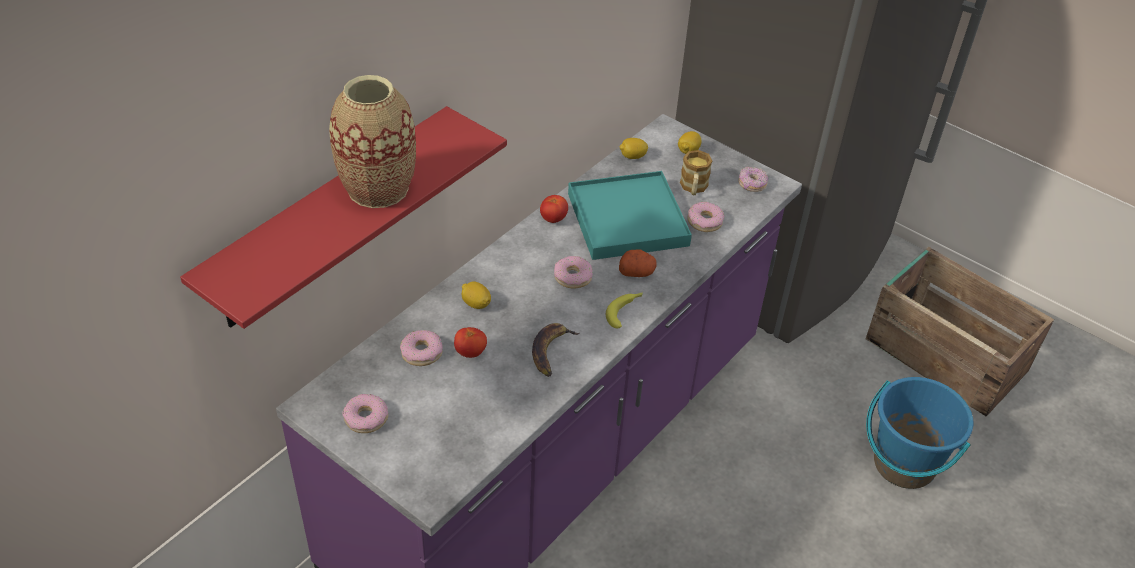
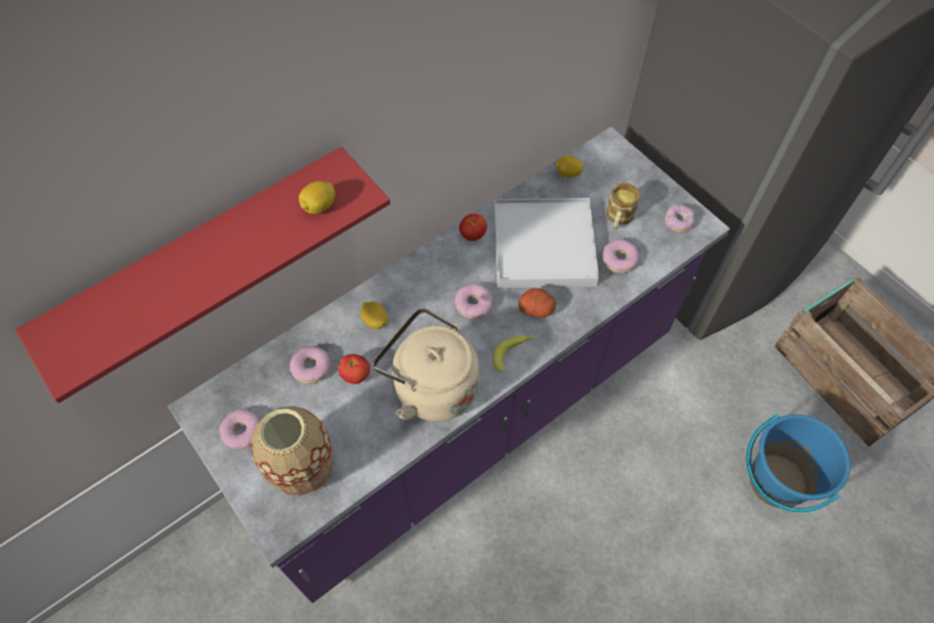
camera: 15 degrees right, 15 degrees up
vase [329,75,416,208] -> vase moved to [251,406,333,495]
banana [532,323,579,377] -> beige kettle [373,308,479,422]
turquoise tray [568,171,692,260] -> white tray [494,198,599,288]
lemon [678,131,701,154] -> lemon moved to [299,181,335,214]

